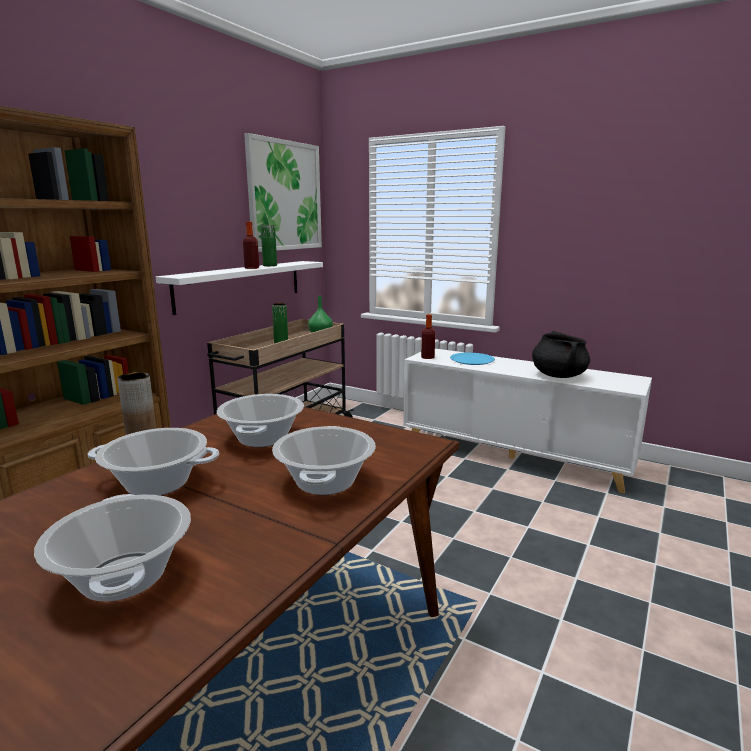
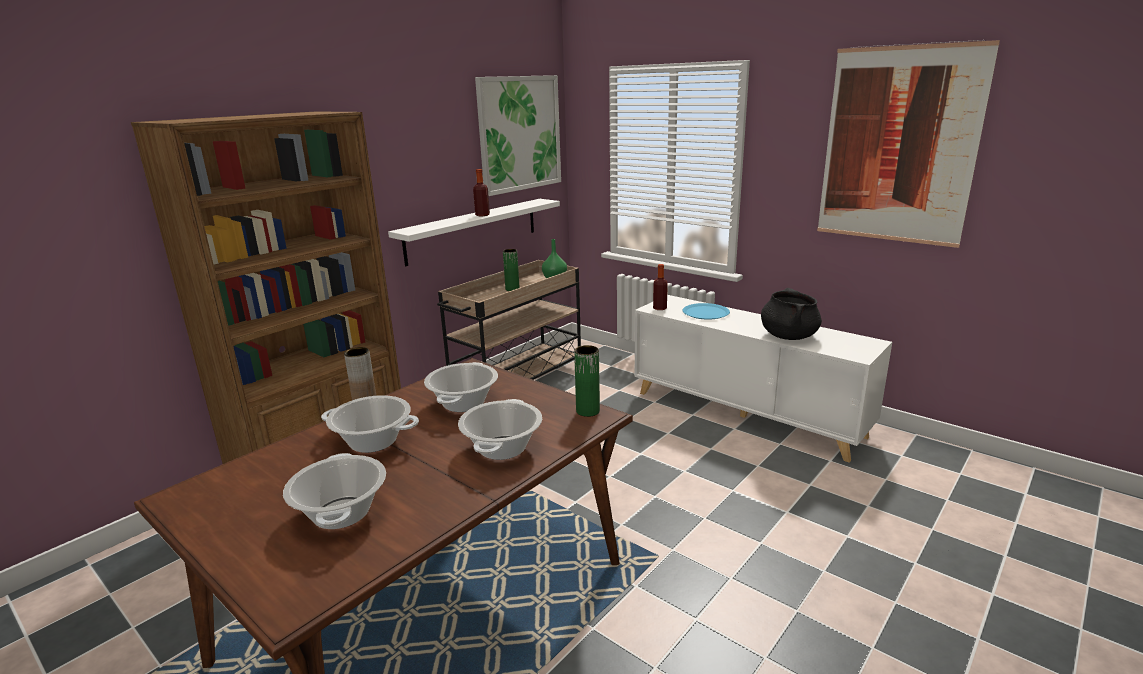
camera: 10 degrees right, 5 degrees up
green vase [261,225,277,266] -> green vase moved to [574,345,600,417]
none -> picture [817,40,1000,248]

